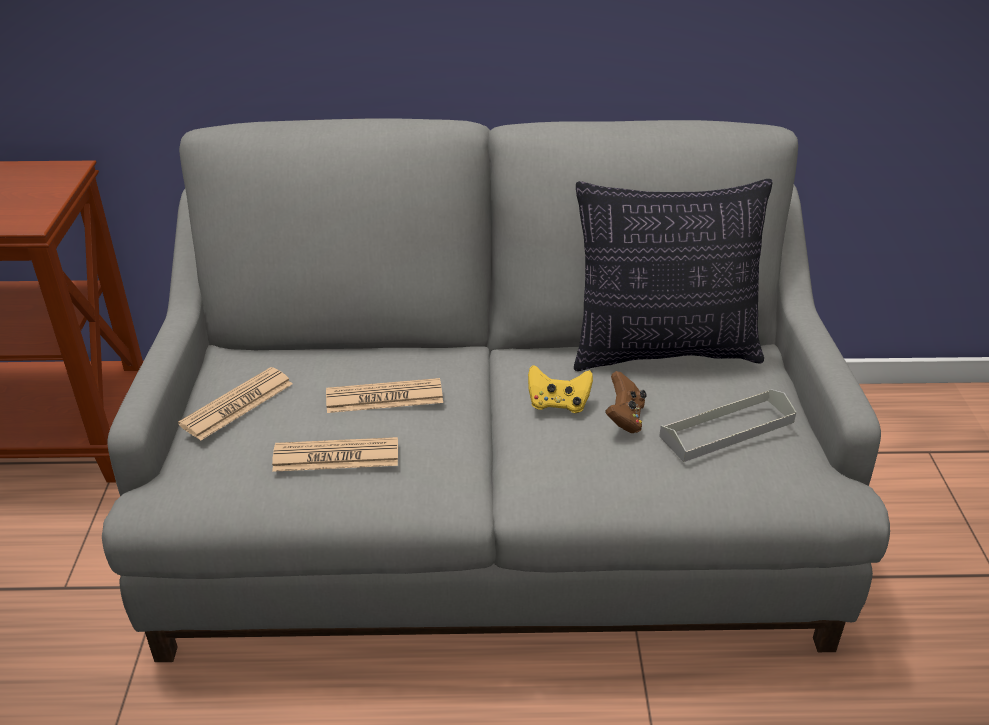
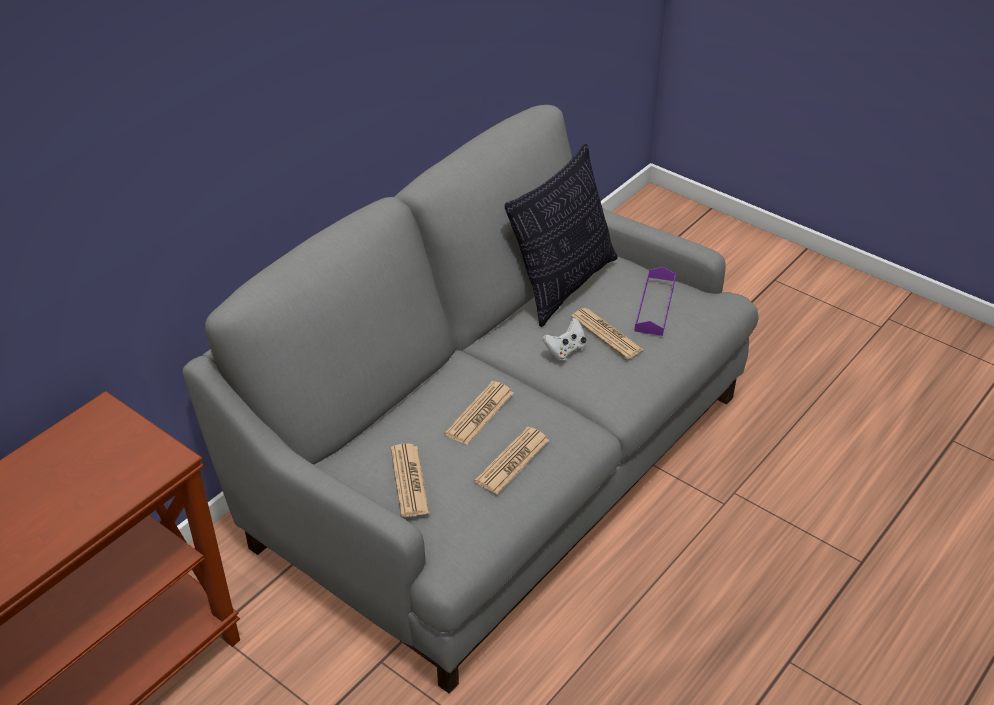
camera: 50 degrees left, 5 degrees up
yellow game controller [528,365,593,413] -> white game controller [542,318,586,360]
brown game controller [605,371,647,433] -> newspaper [571,308,644,359]
grey tray [659,389,796,462] -> purple tray [634,267,676,336]

